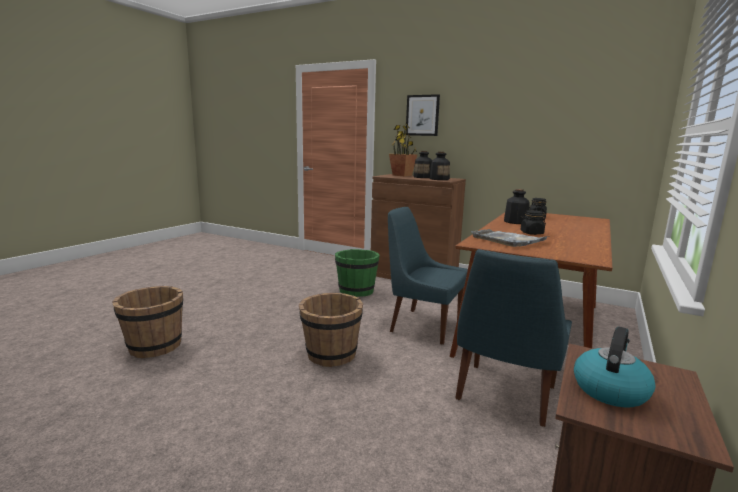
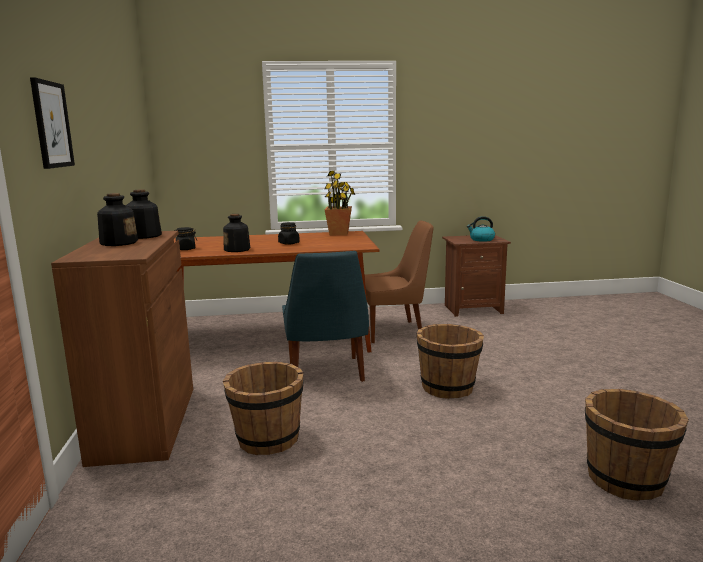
camera: 125 degrees left, 0 degrees up
green bucket [335,249,380,297] -> brown bucket [223,362,304,455]
potted plant [389,124,417,176] -> potted plant moved to [324,171,355,236]
blue chair [455,249,572,427] -> brown chair [365,220,433,344]
grey tray [471,229,550,247] -> none

